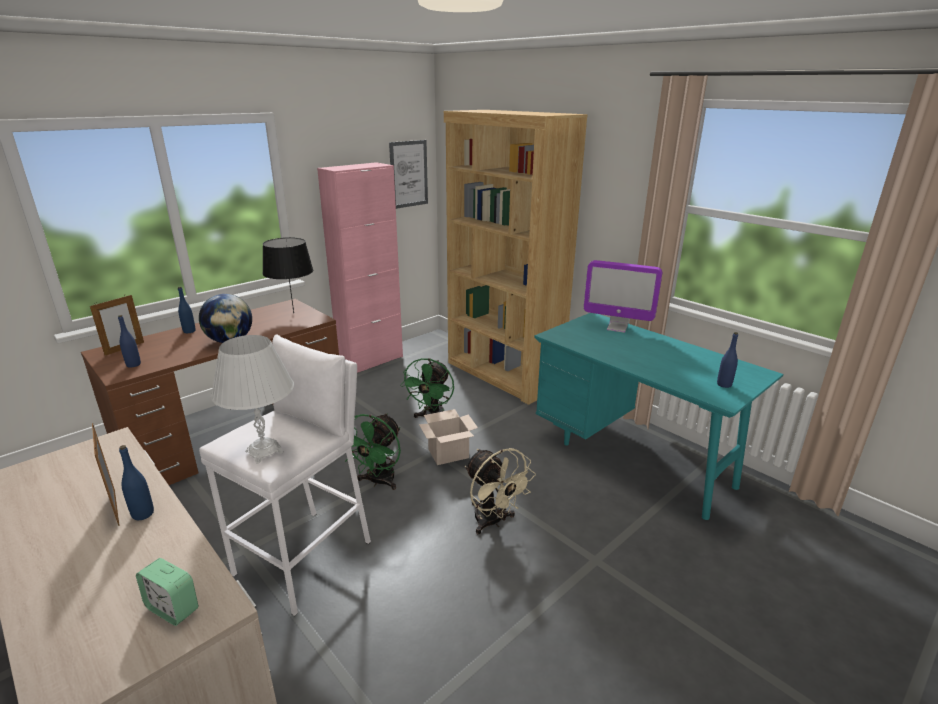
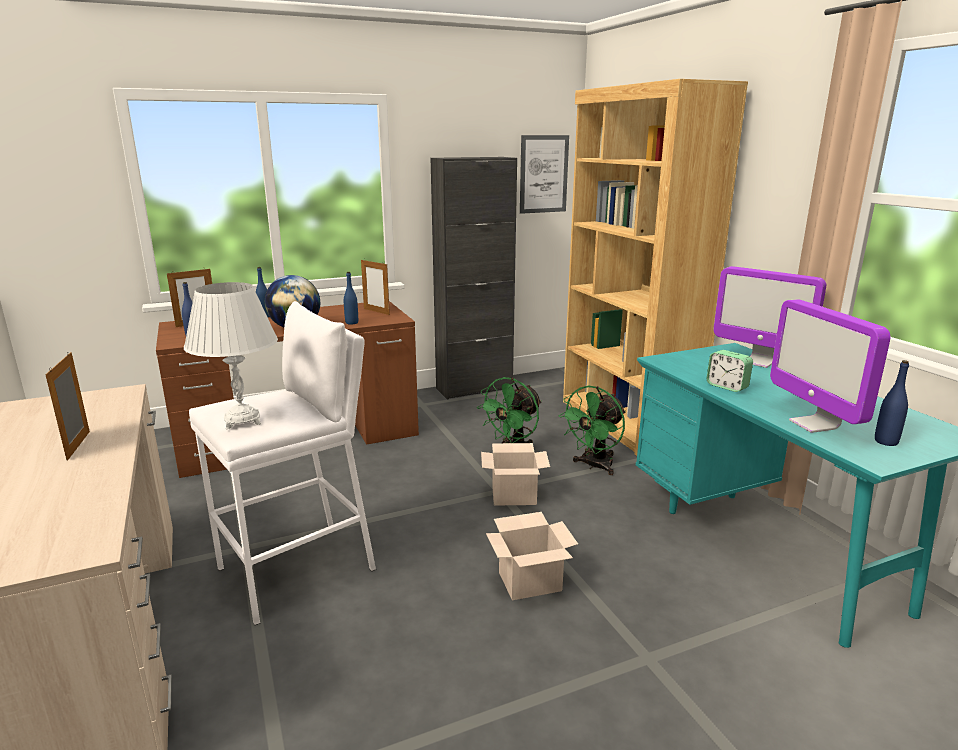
camera: 20 degrees right, 5 degrees down
blue bottle [119,445,154,520] -> blue bottle moved to [344,272,358,325]
alarm clock [136,558,198,626] -> alarm clock moved to [707,350,753,392]
black table lamp [262,237,313,313] -> picture frame [361,260,390,315]
pink cabinet [317,162,403,373] -> black cabinet [431,157,517,400]
green fan [345,413,401,490] -> green fan moved to [559,385,626,475]
beige fan [465,448,536,534] -> cardboard box [486,512,578,600]
none -> monitor [770,299,891,433]

